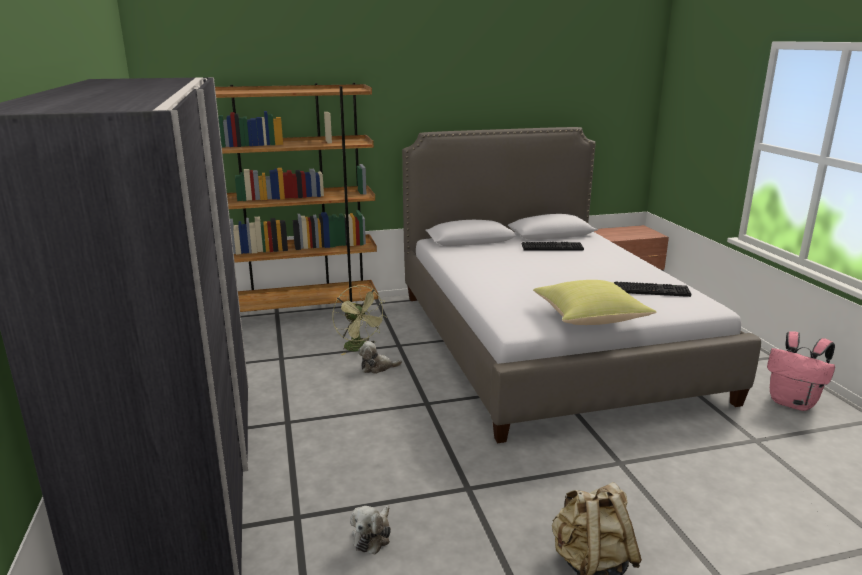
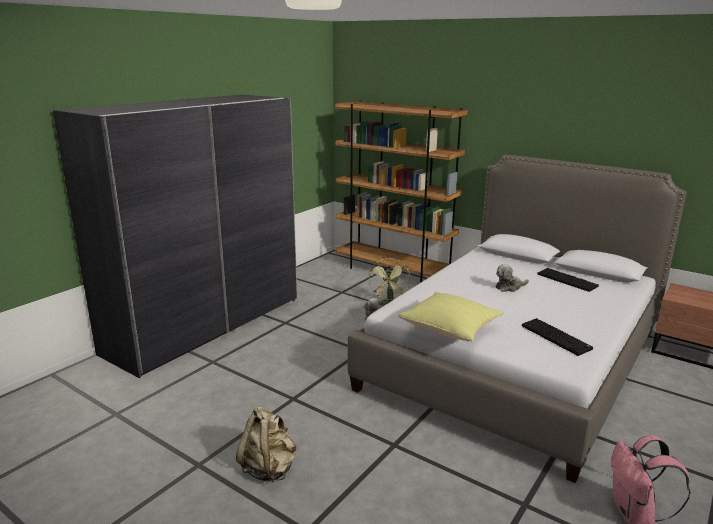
camera: 50 degrees right, 0 degrees up
plush toy [350,505,391,555] -> plush toy moved to [495,264,529,292]

